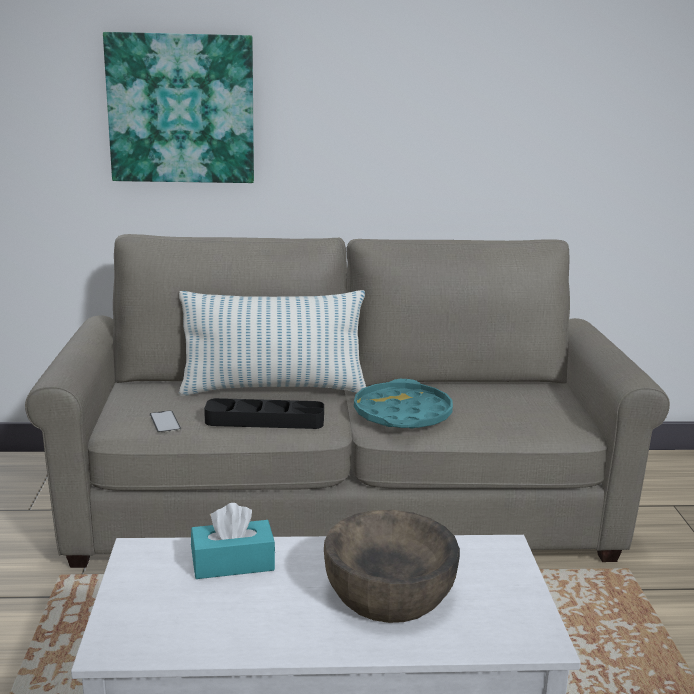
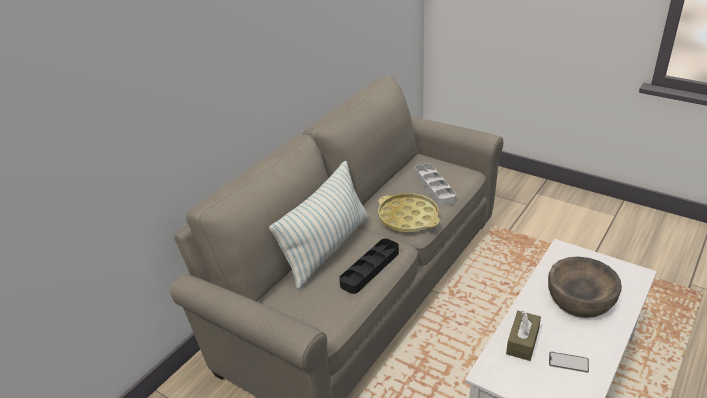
camera: 50 degrees left, 15 degrees up
picture [103,32,254,183] -> none
phone [150,410,181,433] -> phone moved to [549,352,589,373]
turquoise tissue box [191,503,275,579] -> brown tissue box [506,311,541,361]
turquoise tray [354,379,453,429] -> yellow tray [378,193,440,232]
none -> grey tray [415,163,456,206]

